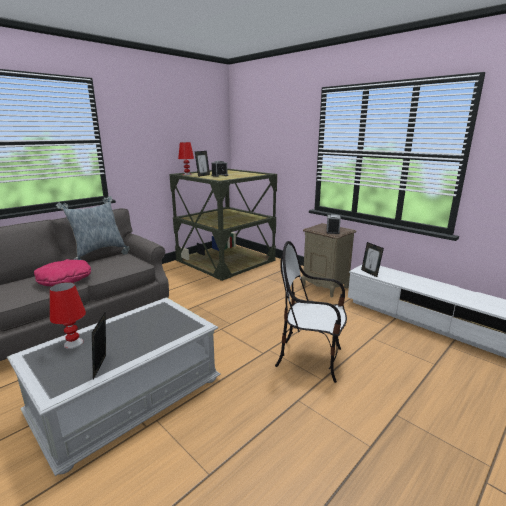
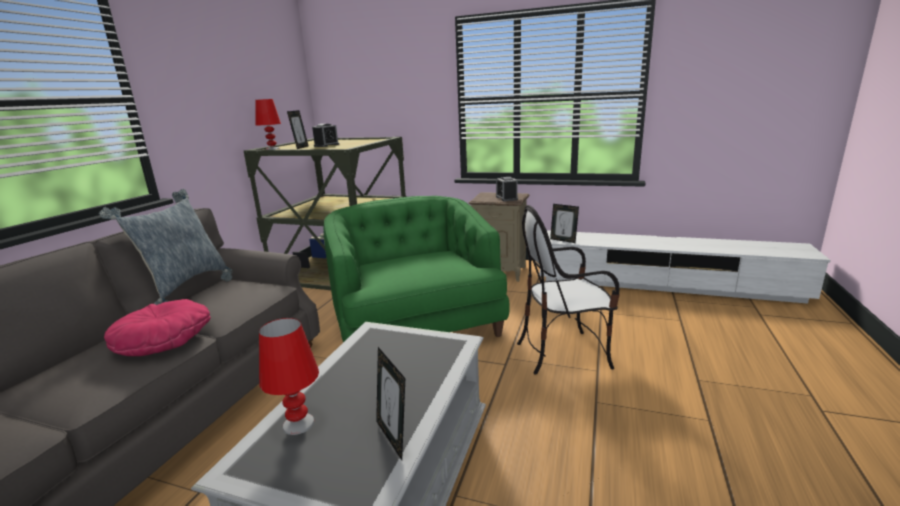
camera: 25 degrees left, 0 degrees up
none -> green armchair [324,196,510,342]

